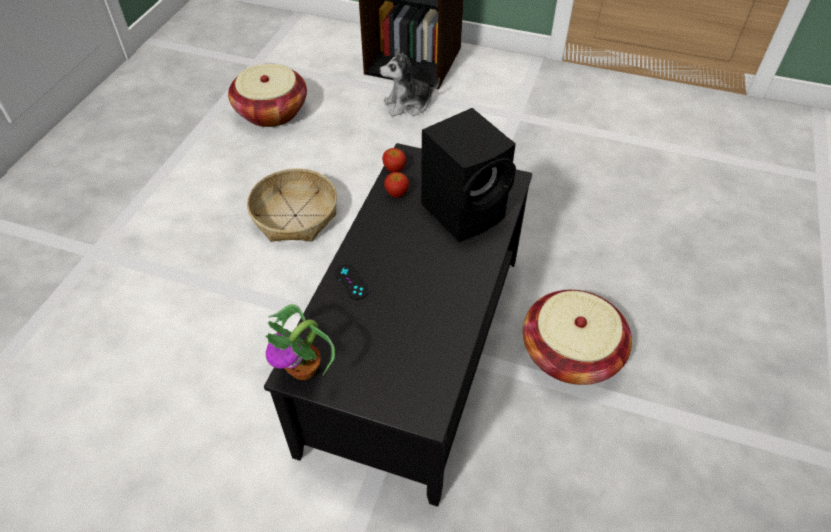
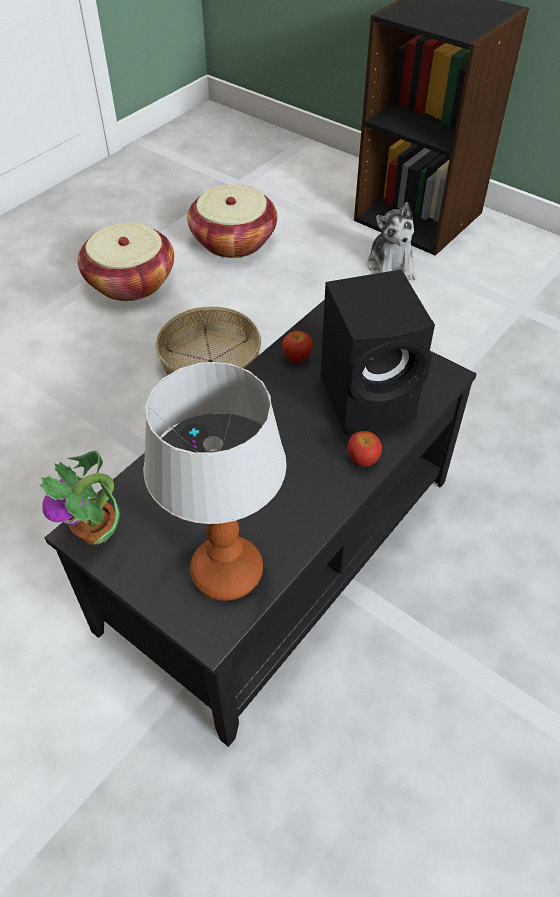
camera: 20 degrees right, 0 degrees up
plush toy [379,48,440,117] -> plush toy turned 105 degrees counterclockwise [367,202,416,280]
apple [382,148,406,173] -> apple moved to [347,431,382,467]
basket [523,290,632,385] -> basket moved to [78,222,174,301]
none -> table lamp [143,362,287,601]

